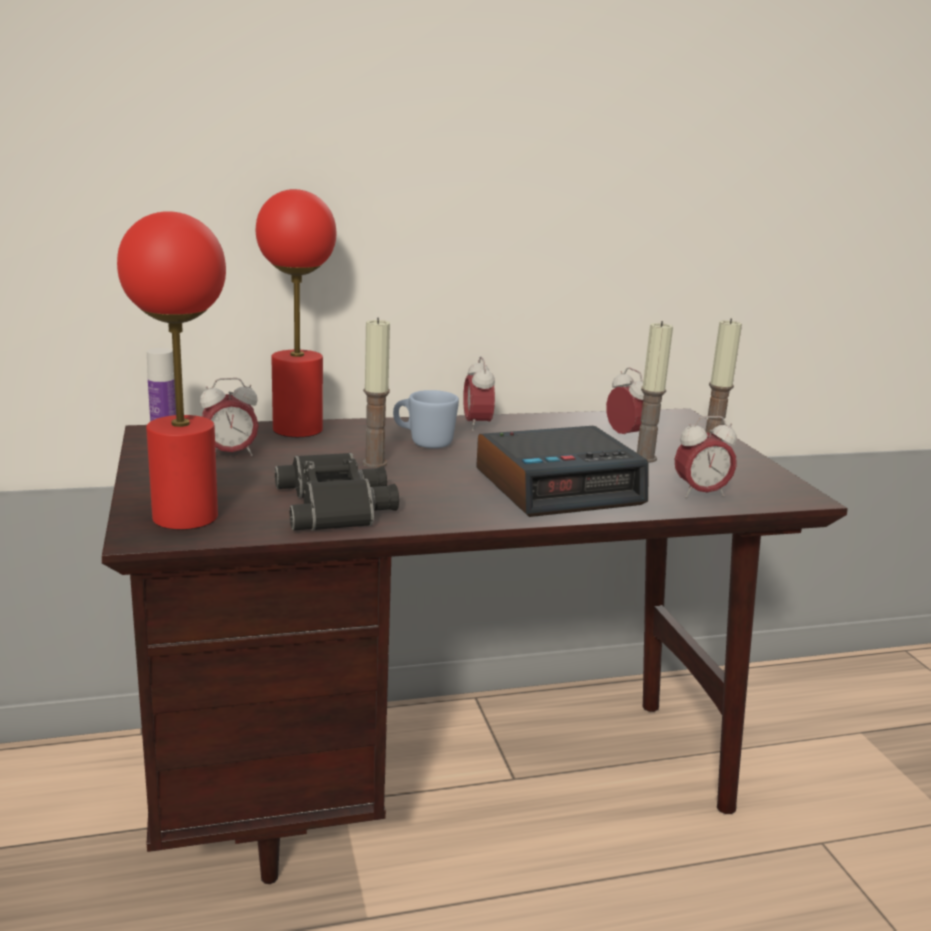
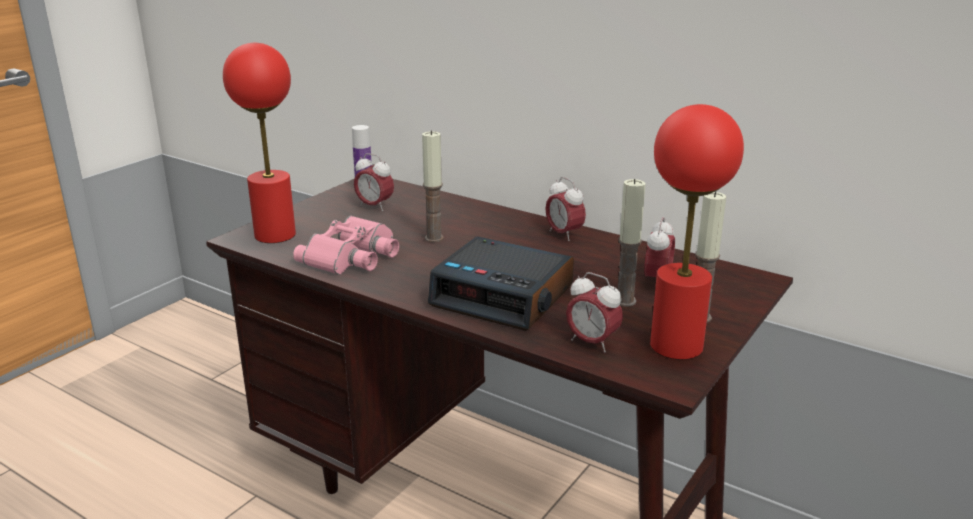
camera: 50 degrees right, 5 degrees up
red table lamp [256,189,336,437] -> red table lamp moved to [650,104,744,360]
black binoculars [275,453,399,531] -> pink binoculars [293,216,399,275]
blue mug [393,390,459,448] -> none
alarm clock [463,356,495,431] -> alarm clock turned 75 degrees counterclockwise [545,177,586,241]

